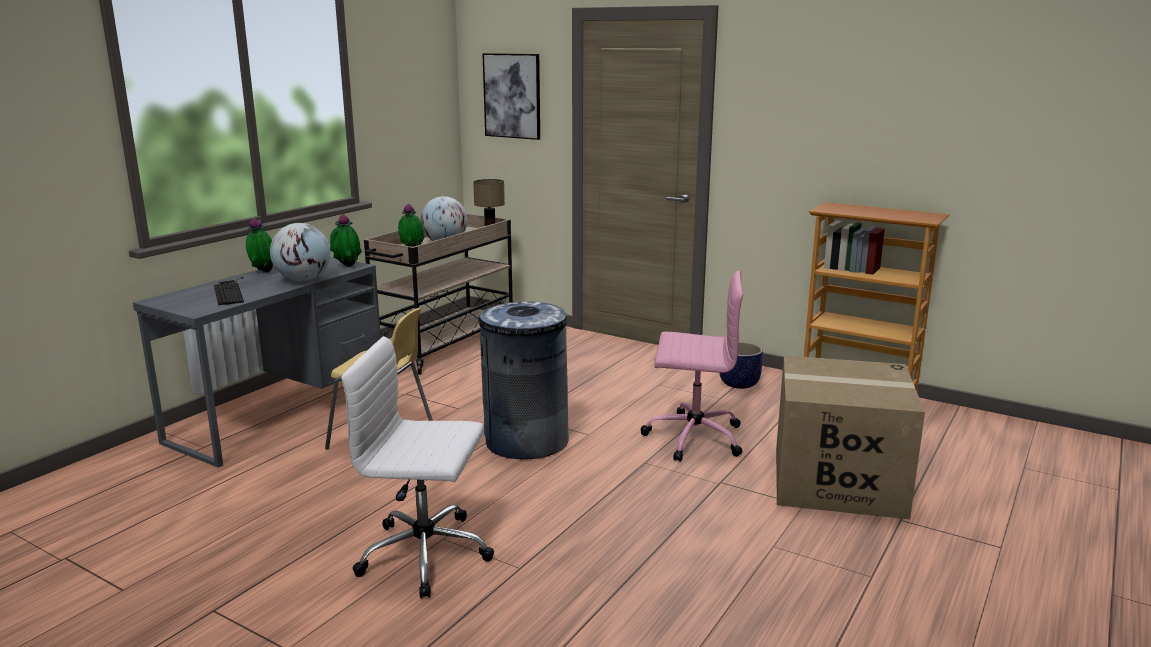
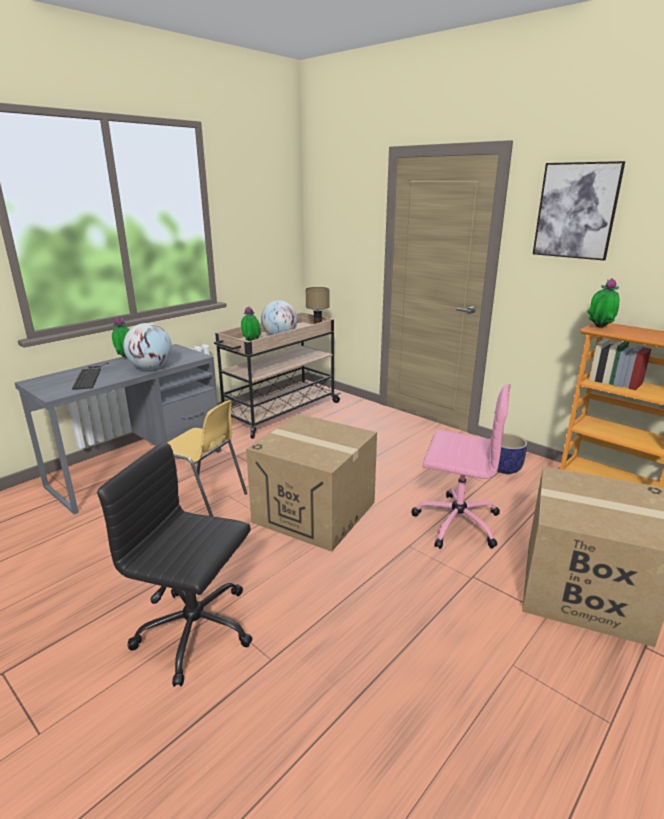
camera: 10 degrees right, 5 degrees up
potted plant [330,214,362,267] -> potted plant moved to [587,278,620,328]
white office chair [341,336,494,599] -> black office chair [97,441,252,687]
grey trash can [479,301,569,459] -> cardboard box [246,414,377,552]
picture [483,53,540,140] -> picture moved to [533,161,625,260]

